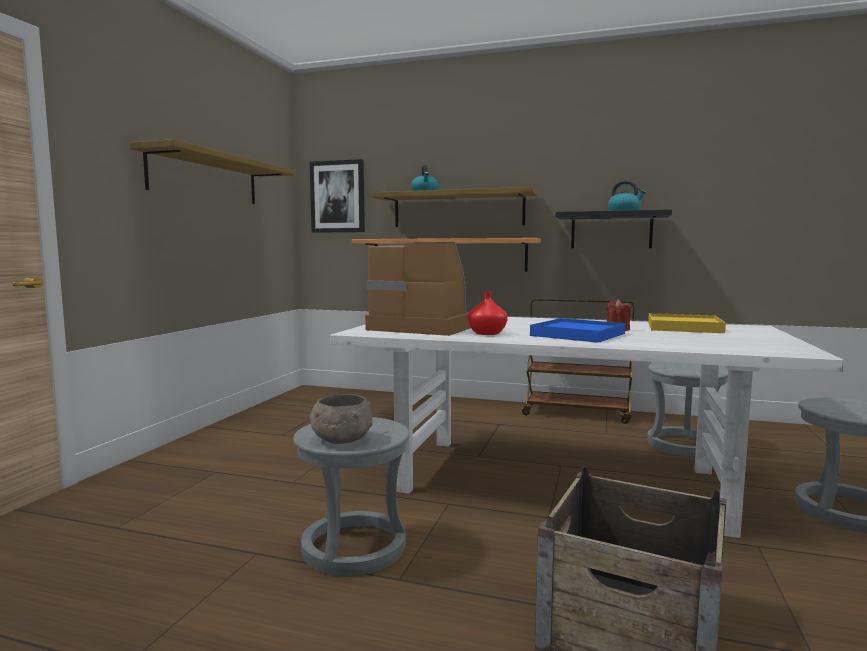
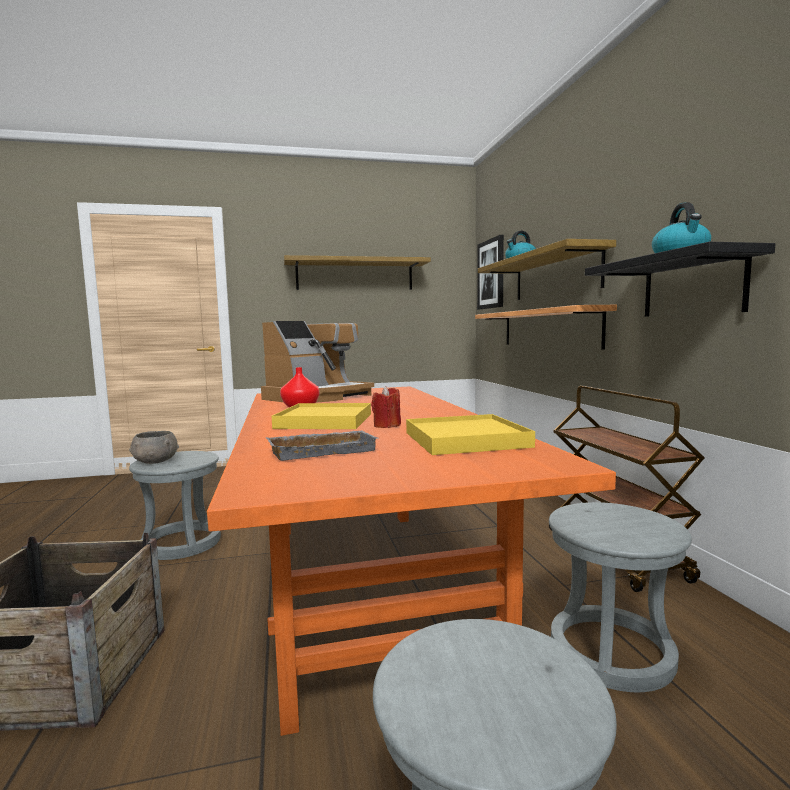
camera: 60 degrees right, 0 degrees up
white dining table [330,317,844,538] -> orange dining table [207,386,616,736]
coffee machine [365,242,471,336] -> coffee machine turned 45 degrees clockwise [261,321,374,402]
blue tray [530,318,625,343] -> yellow tray [272,403,371,429]
none -> grey tray [265,431,378,461]

